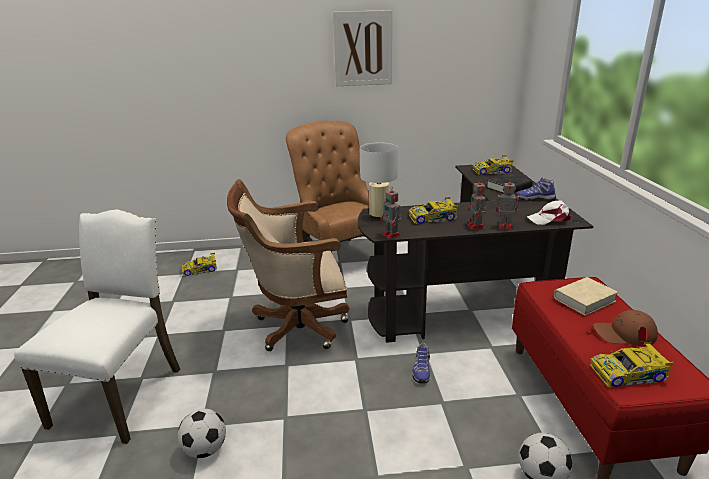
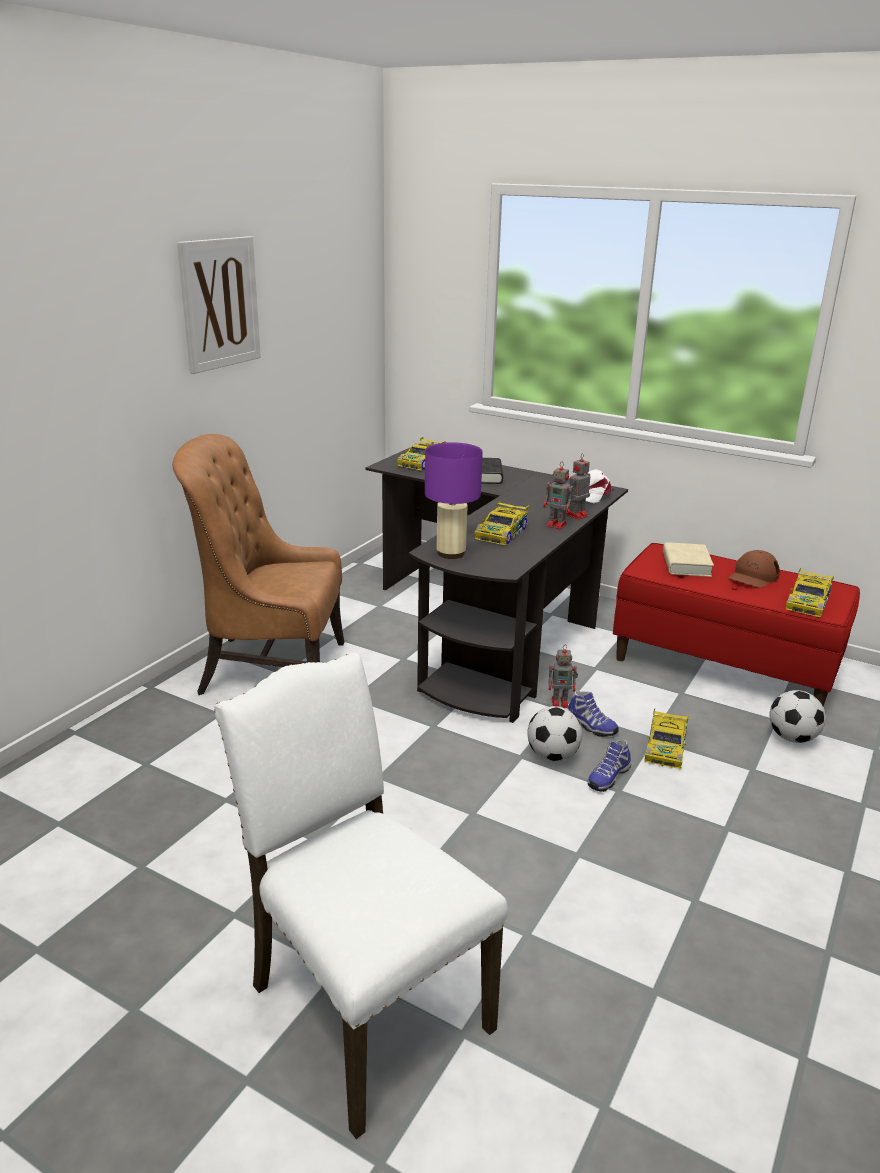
camera: 55 degrees left, 0 degrees up
football [177,409,226,458] -> football moved to [527,706,582,761]
toy car [182,253,217,276] -> toy car moved to [645,709,689,769]
office chair [227,179,349,351] -> none
white table lamp [360,142,398,220] -> purple table lamp [425,442,482,559]
toy robot [380,186,402,239] -> toy robot moved to [548,646,578,708]
shoe [516,177,556,201] -> shoe moved to [588,740,631,792]

